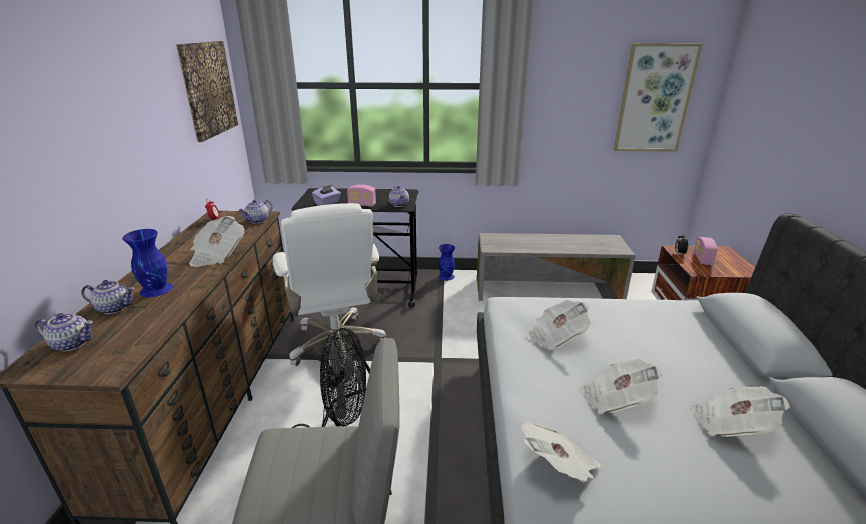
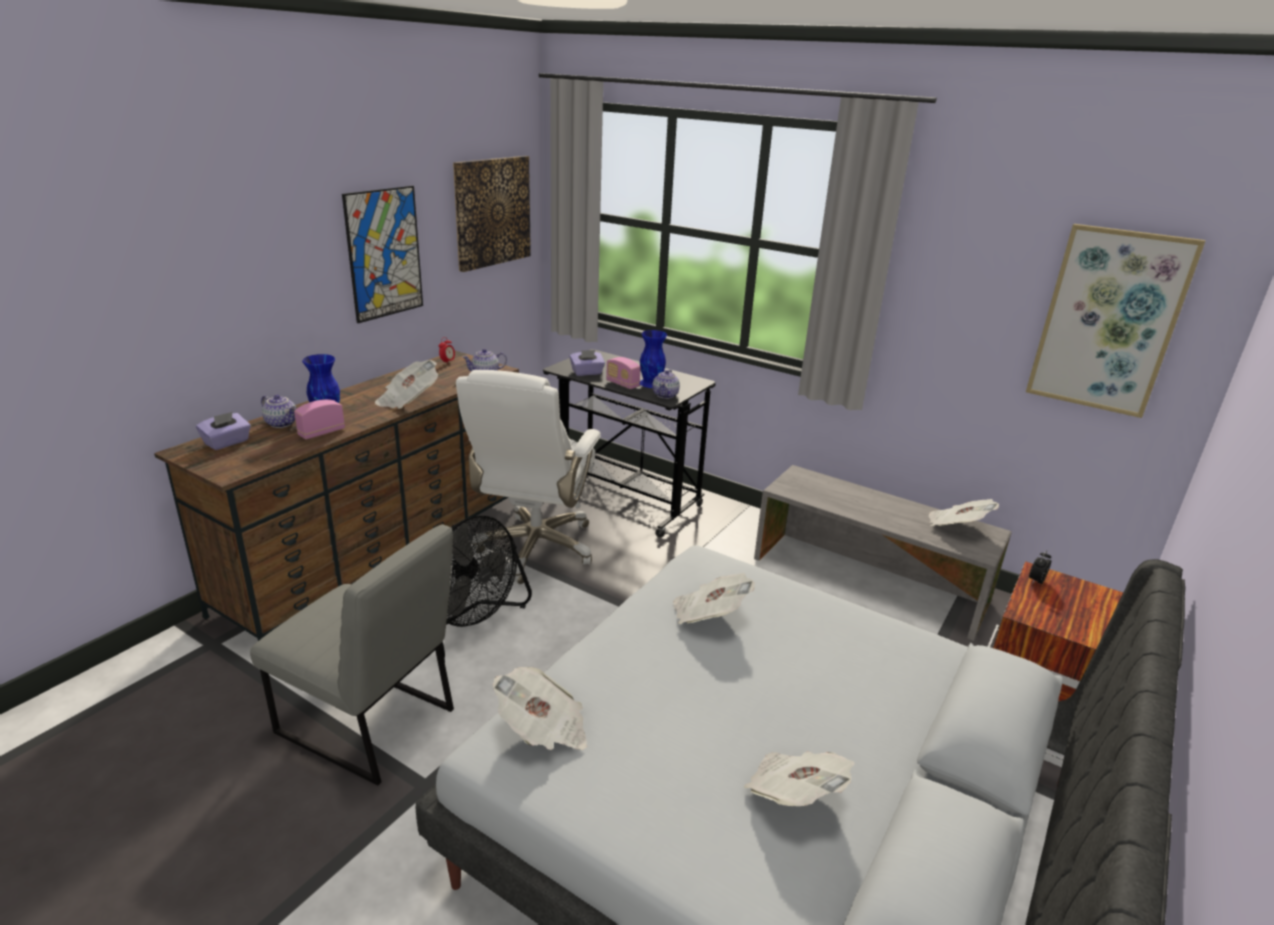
camera: 30 degrees right, 0 degrees up
teapot [35,313,93,351] -> purple tissue box [196,412,251,450]
blue vase [439,244,455,281] -> blue vase moved to [640,330,667,388]
newspaper [580,359,662,414] -> newspaper moved to [929,499,999,526]
radio [694,237,718,265] -> radio moved to [294,399,345,440]
none -> picture [342,186,423,323]

